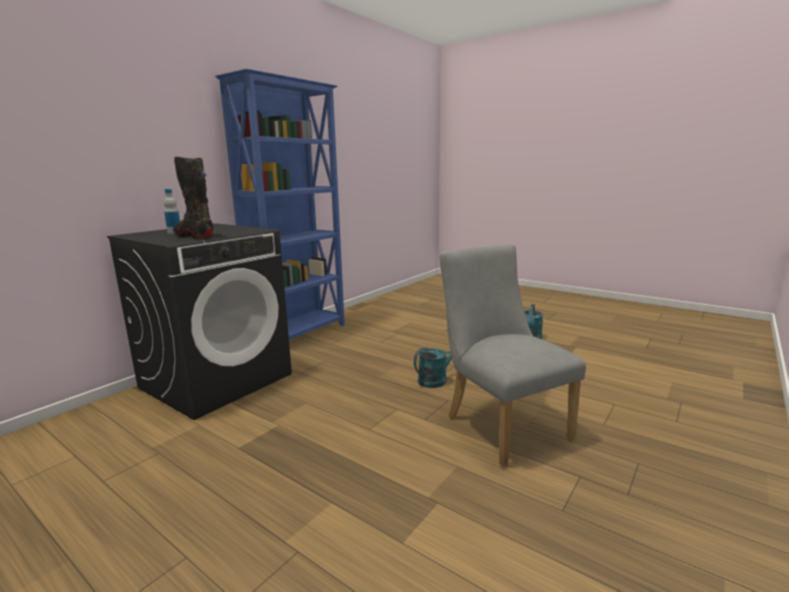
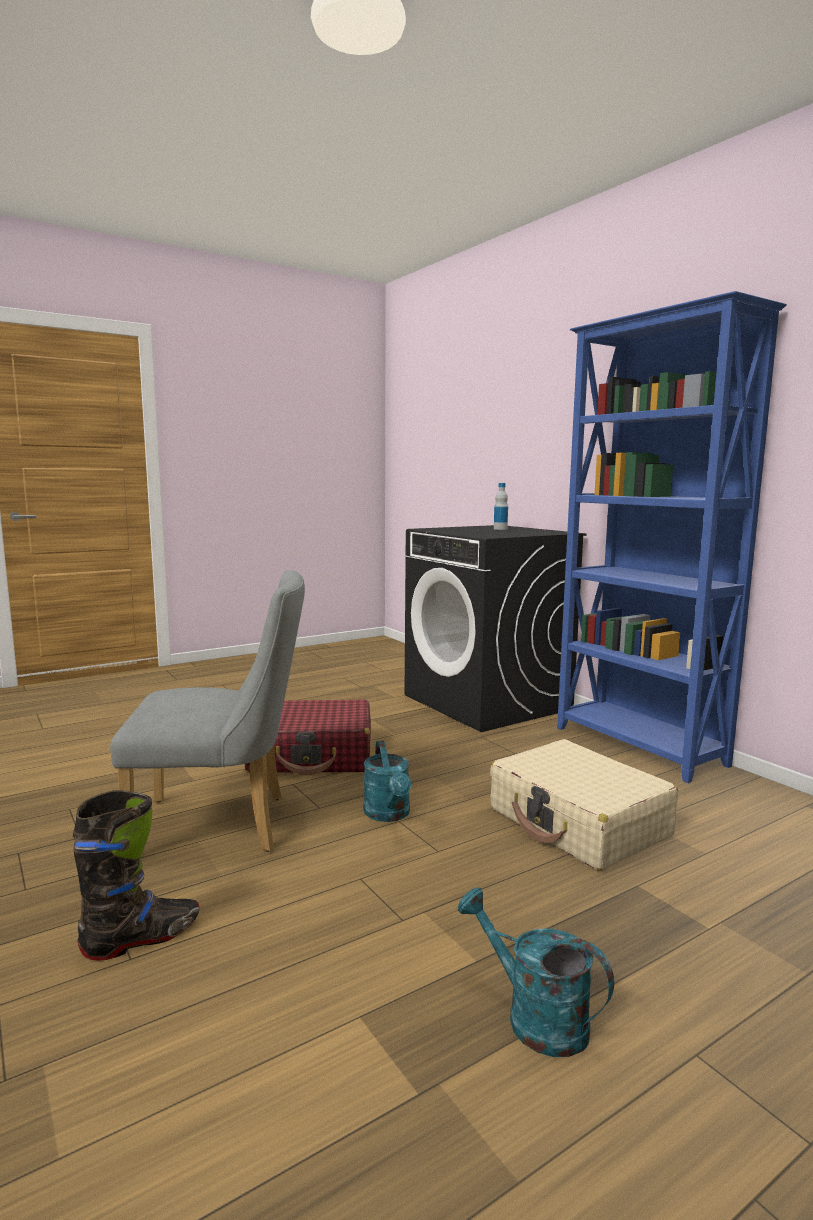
camera: 110 degrees right, 5 degrees down
black boot [173,157,214,239] -> black boot moved to [73,790,200,960]
none -> red suitcase [245,700,371,775]
none -> beige suitcase [490,739,678,871]

